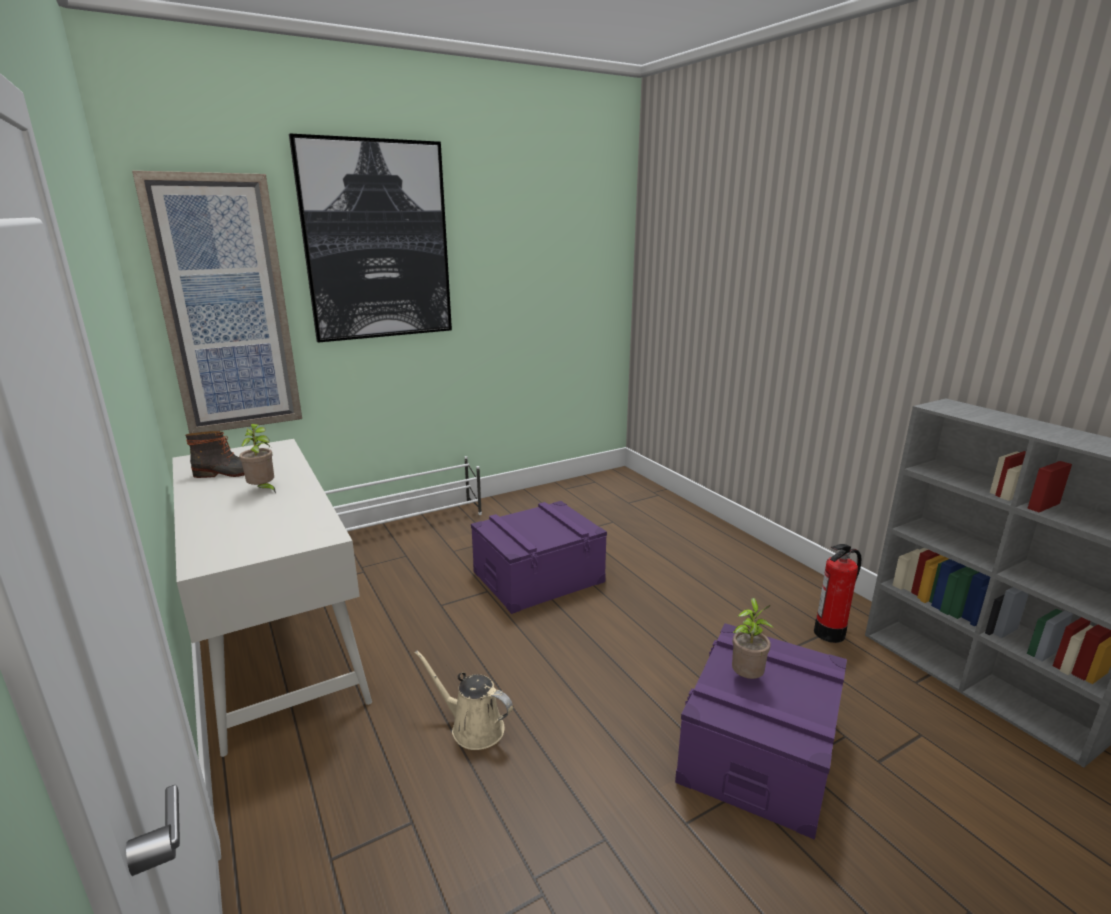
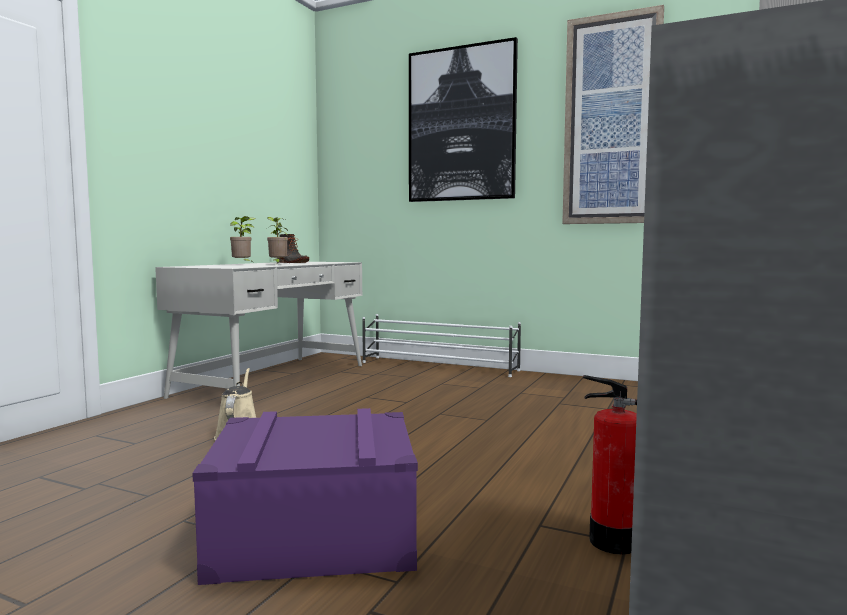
camera: 55 degrees right, 15 degrees down
picture [132,171,302,434] -> picture moved to [562,5,664,224]
purple storage box [471,501,607,614] -> none
potted plant [732,598,774,679] -> potted plant moved to [230,216,255,263]

